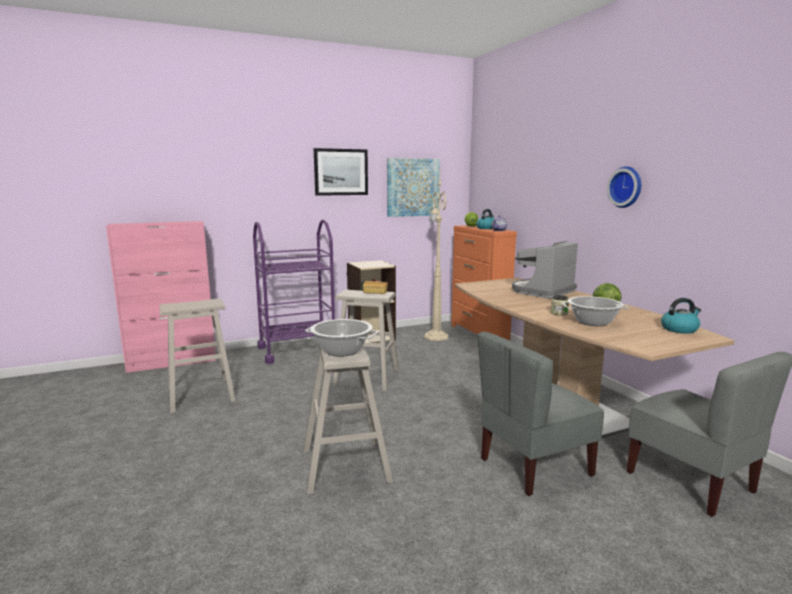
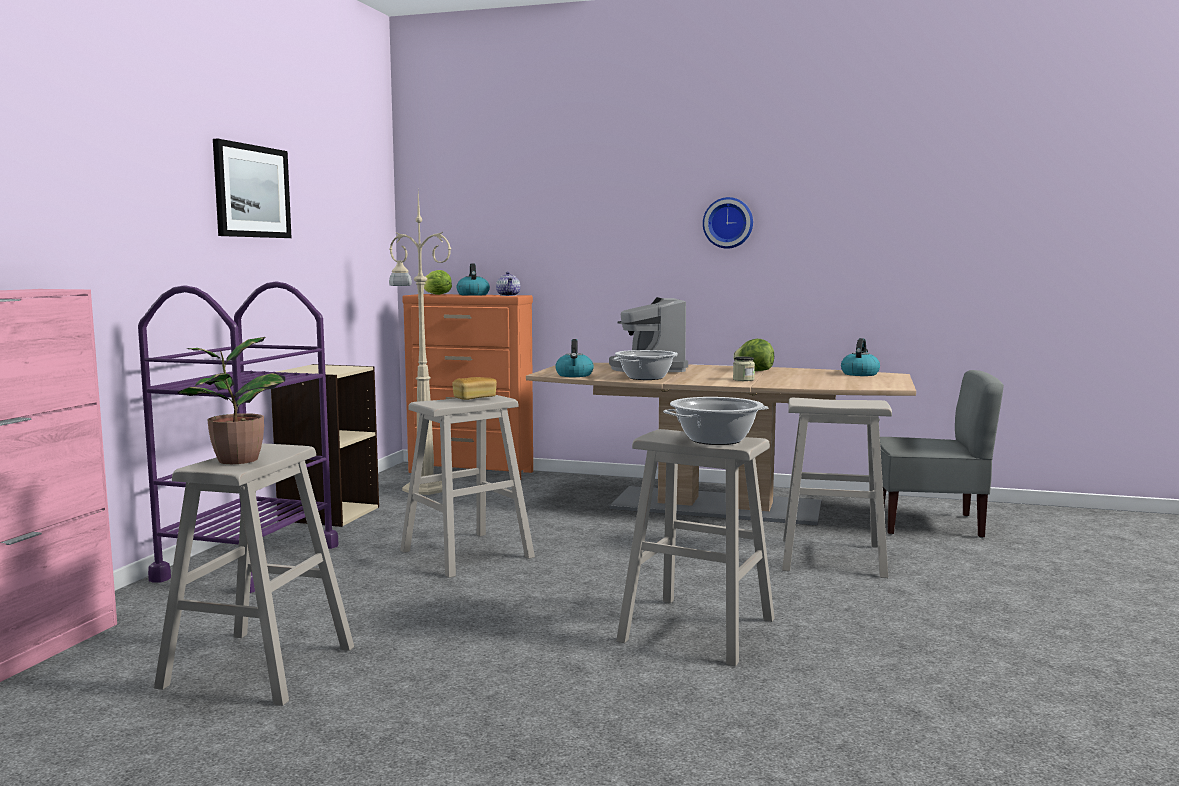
camera: 50 degrees left, 5 degrees down
picture [387,158,440,217] -> none
grey chair [477,332,604,496] -> beige stool [782,398,892,578]
cooking pot [562,296,629,326] -> cooking pot moved to [614,350,678,380]
none -> potted plant [177,337,285,464]
none -> kettle [555,339,594,377]

